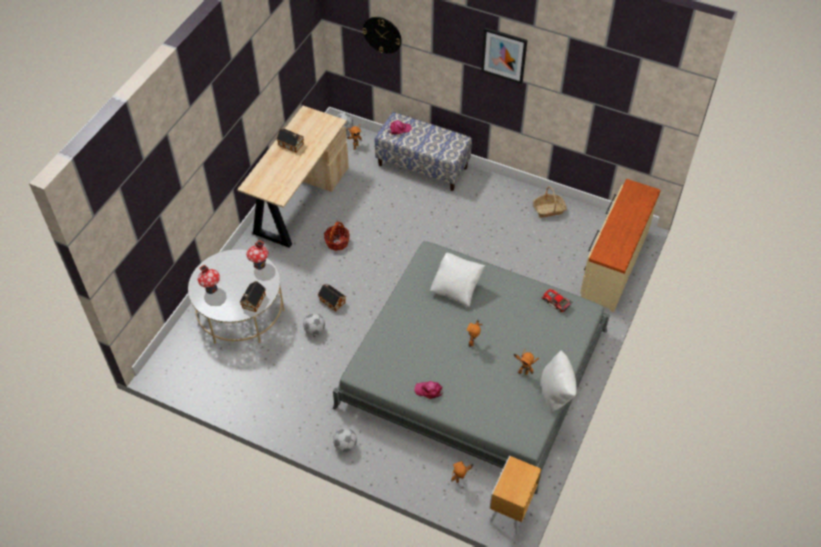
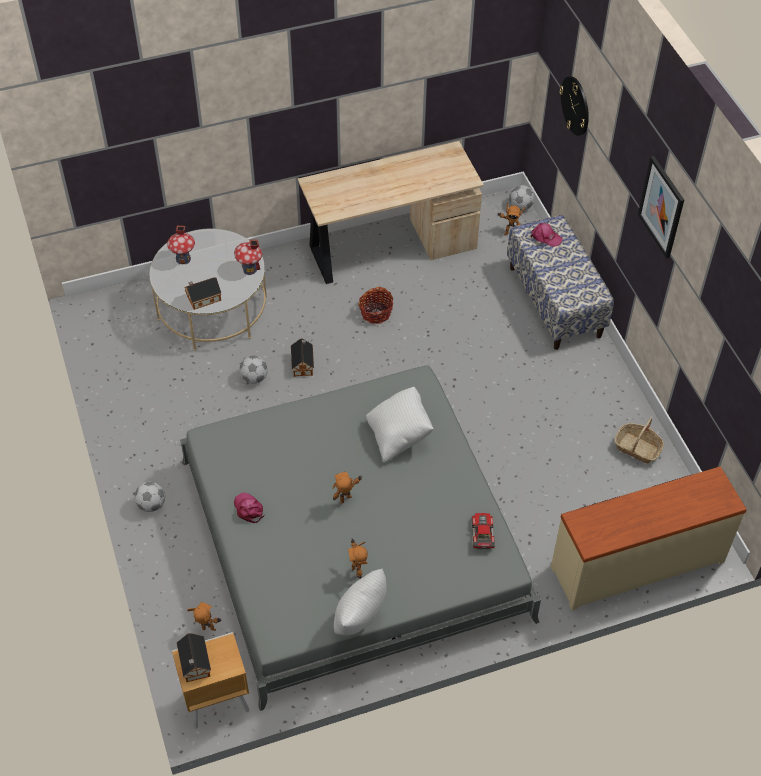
camera: 45 degrees right, 0 degrees up
toy house [277,128,304,152] -> toy house moved to [177,633,211,682]

